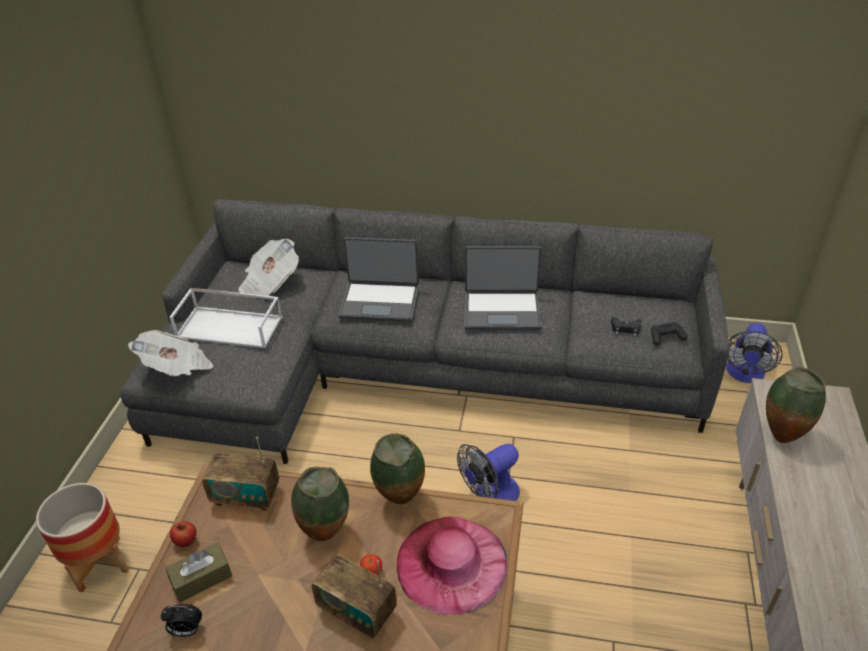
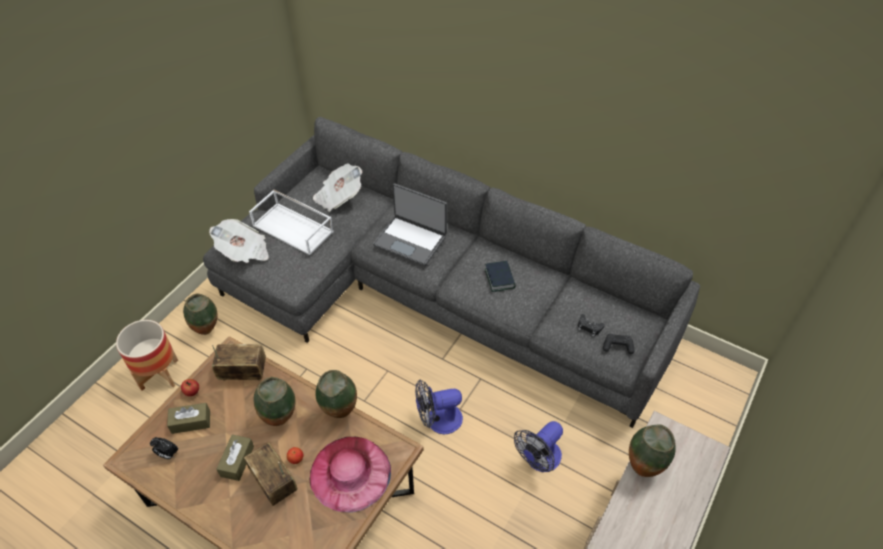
camera: 20 degrees right, 10 degrees up
radio [202,437,279,511] -> radio turned 150 degrees clockwise [212,344,266,380]
laptop [465,246,542,330] -> book [485,261,516,292]
fan [726,323,782,383] -> fan moved to [514,421,563,472]
none -> vase [183,293,217,335]
none -> brown tissue box [216,435,254,481]

